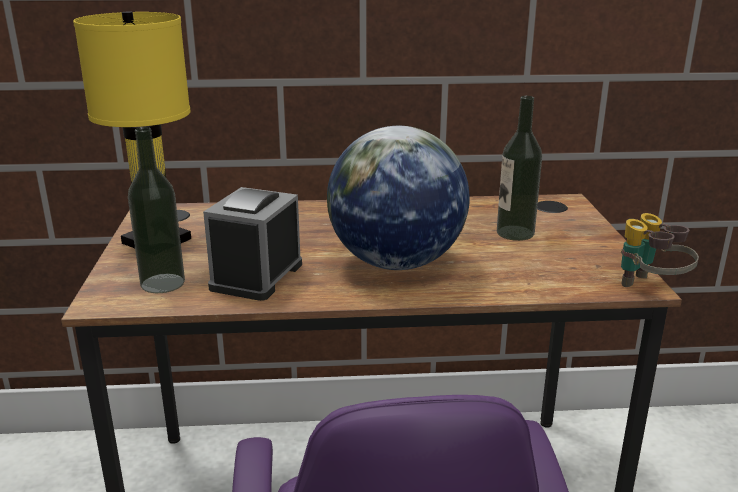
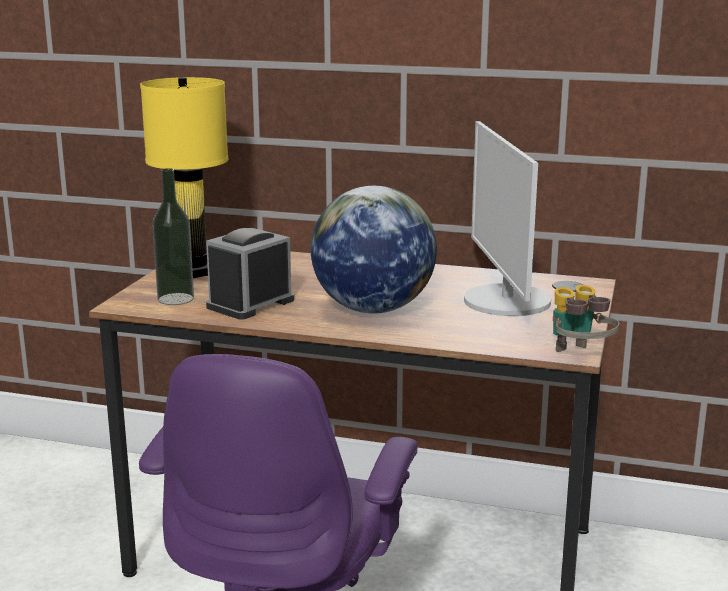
camera: 20 degrees right, 5 degrees down
bottle [497,96,542,241] -> monitor [464,121,551,316]

